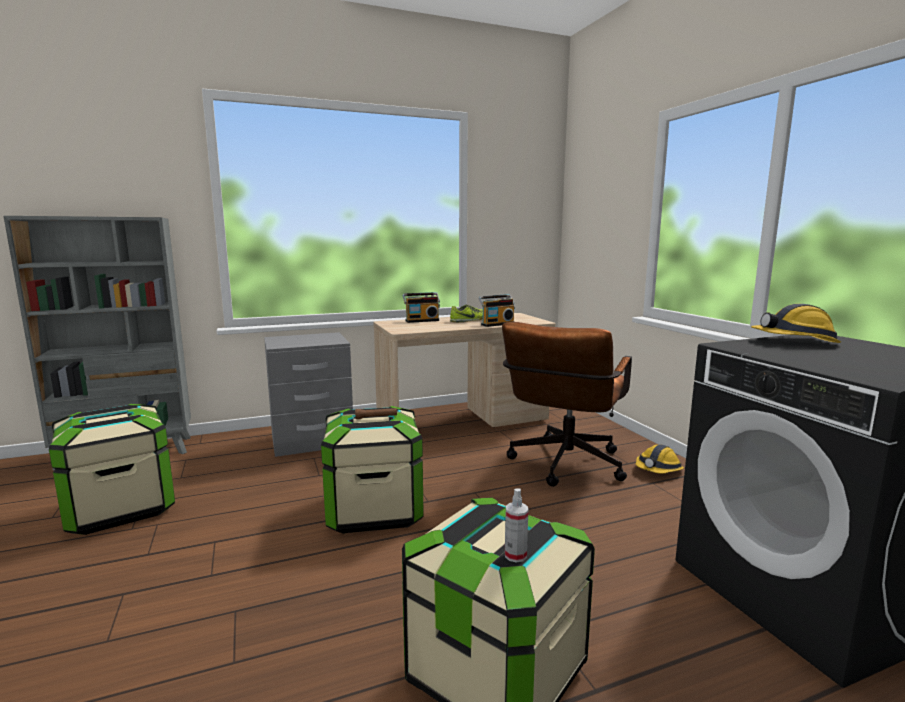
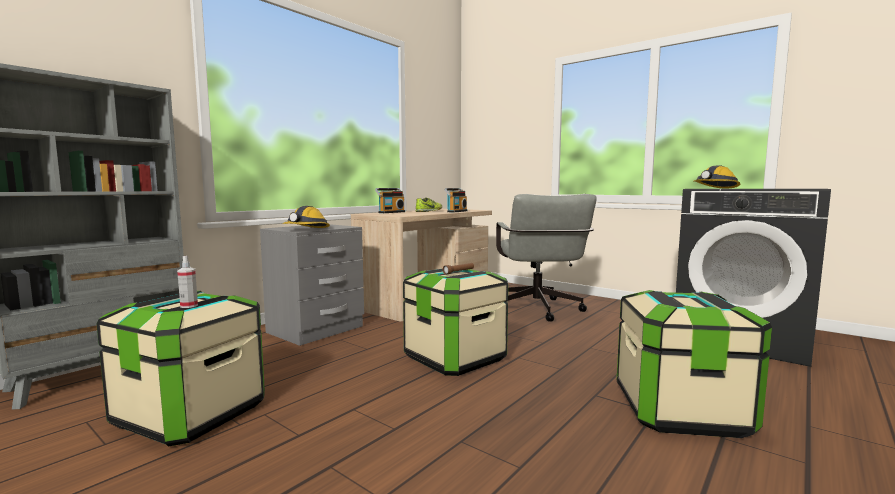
camera: 30 degrees left, 5 degrees down
brown office chair [502,322,632,487] -> grey office chair [496,194,597,322]
spray bottle [505,488,528,563] -> spray bottle moved to [177,256,198,308]
hard hat [636,444,684,474] -> hard hat moved to [282,206,330,228]

